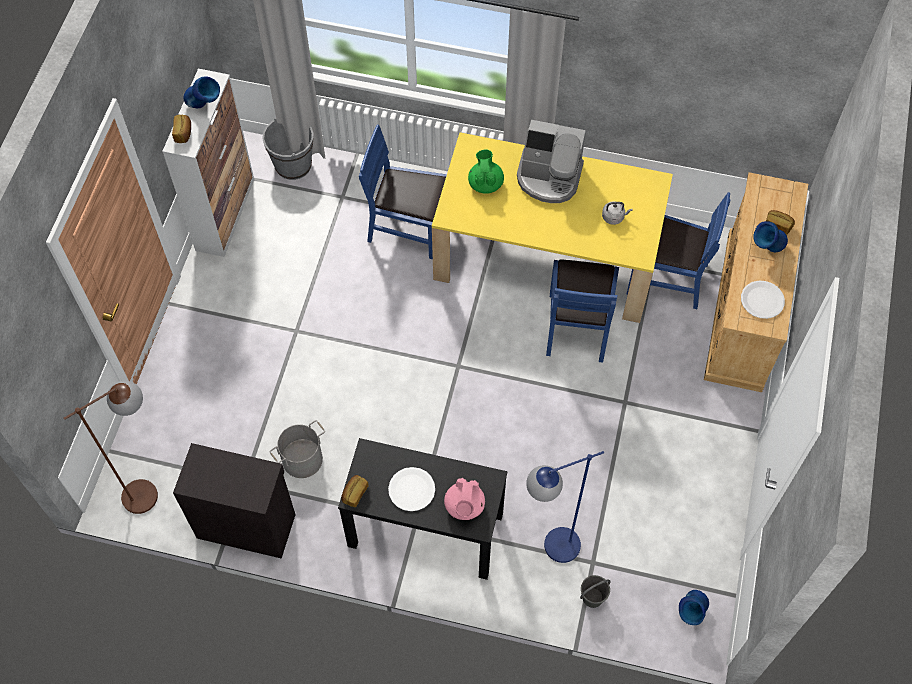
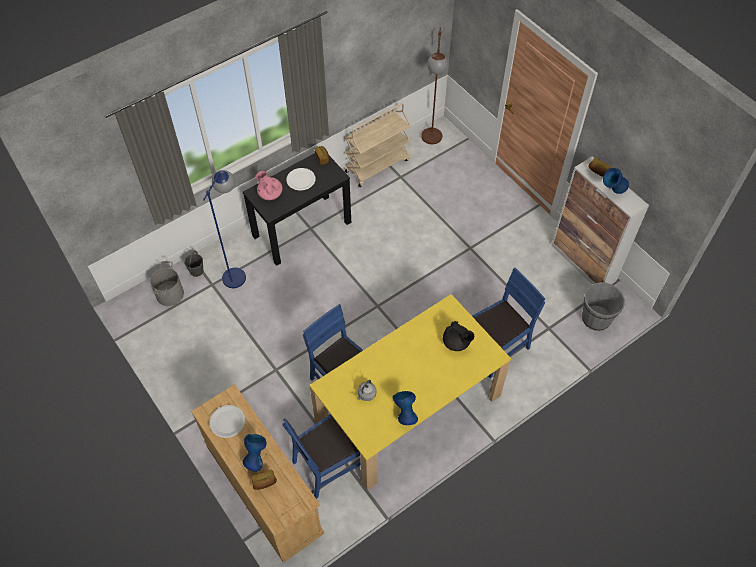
camera: 130 degrees right, 5 degrees down
black cabinet [173,443,296,559] -> beige cart [345,103,411,187]
grey bucket [269,420,325,478] -> grey bucket moved to [150,261,184,306]
green teapot [468,149,504,194] -> black teapot [443,321,474,351]
coffee machine [517,120,586,203] -> none
blue vase [679,590,709,625] -> blue vase moved to [393,391,418,425]

